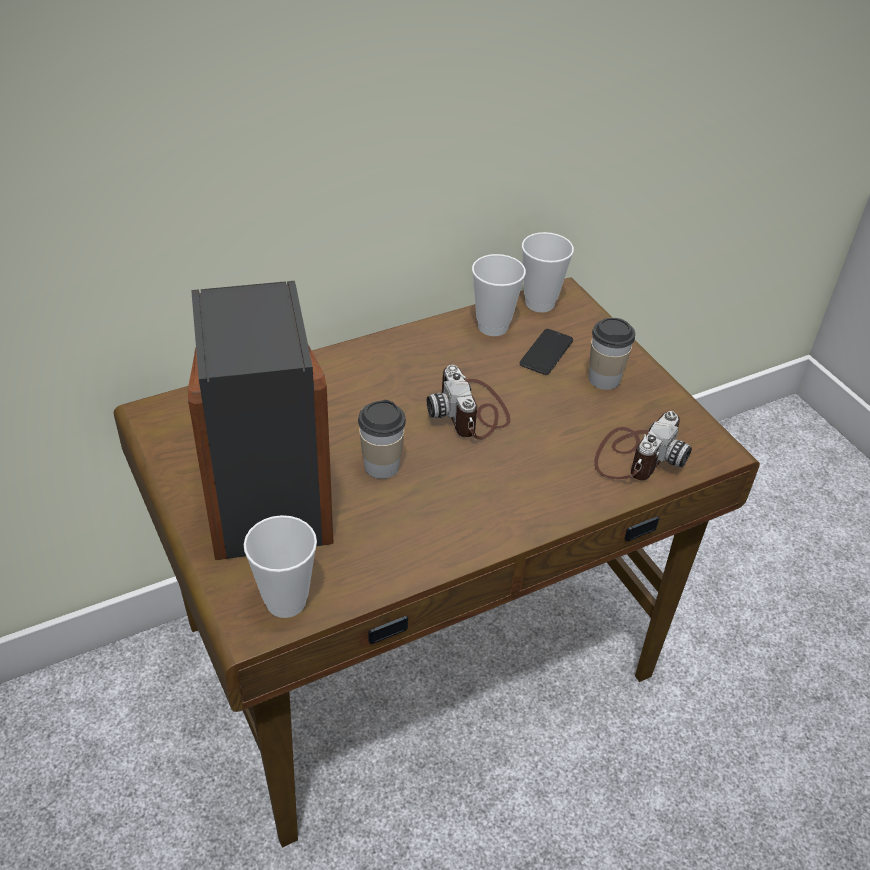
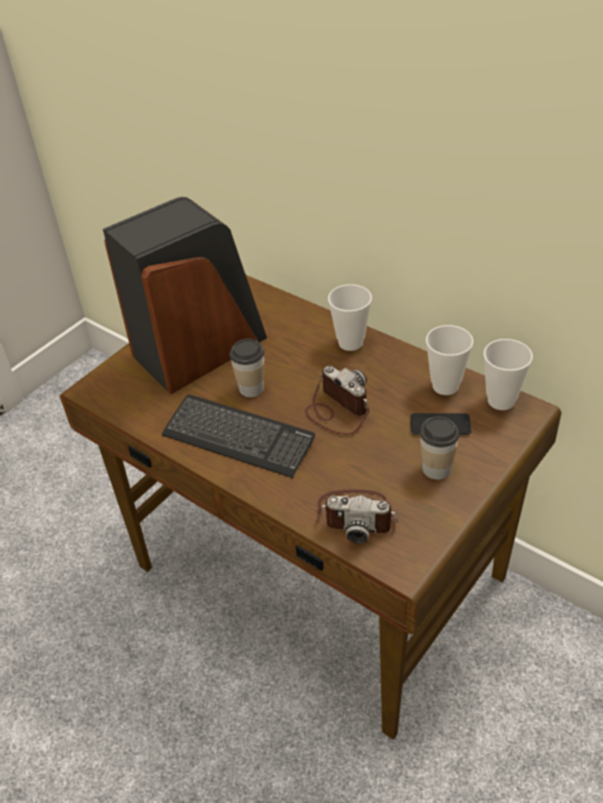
camera: 70 degrees right, 0 degrees up
cup [244,515,317,618] -> cup moved to [328,284,372,351]
camera [427,365,510,440] -> camera turned 90 degrees clockwise [305,365,370,435]
none -> keyboard [162,395,315,478]

